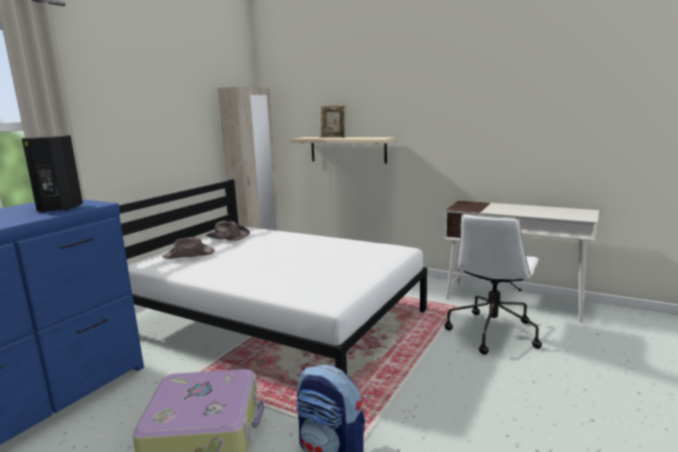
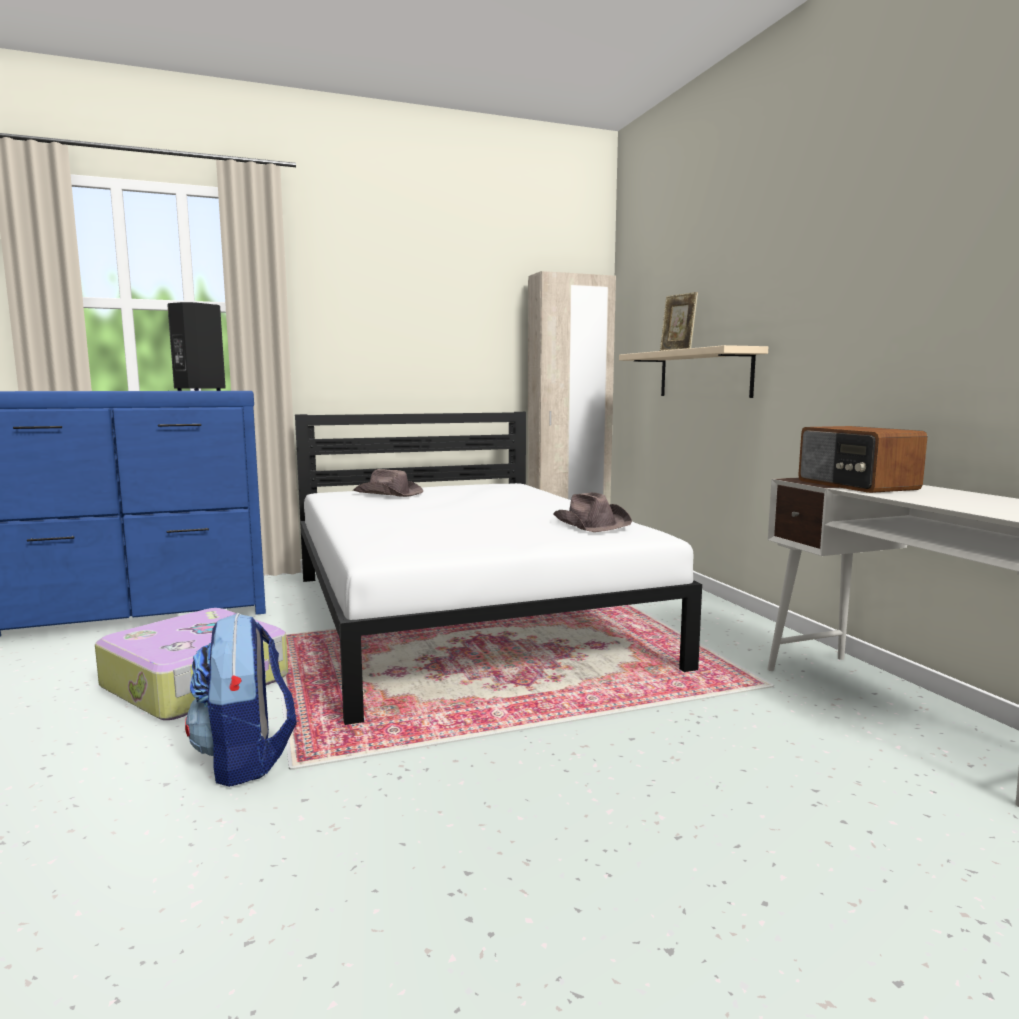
camera: 40 degrees right, 5 degrees down
brown hat [206,221,250,241] -> brown hat moved to [553,492,632,532]
white office chair [445,214,542,355] -> none
none -> radio [798,426,927,493]

